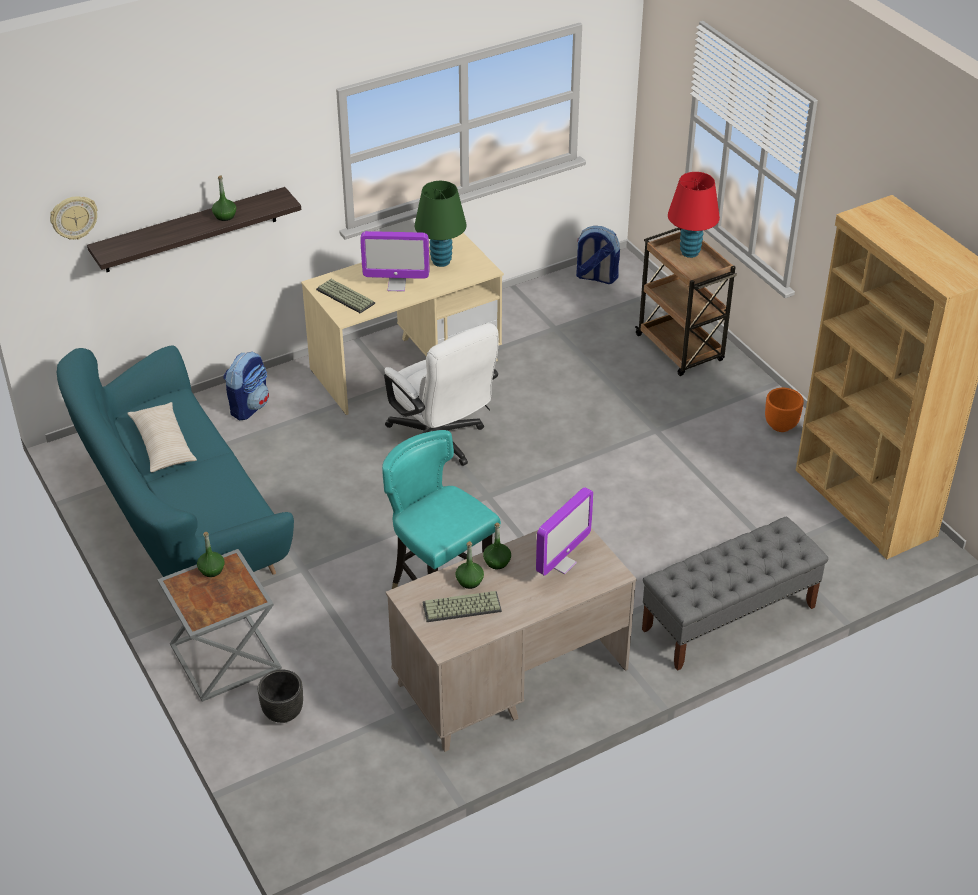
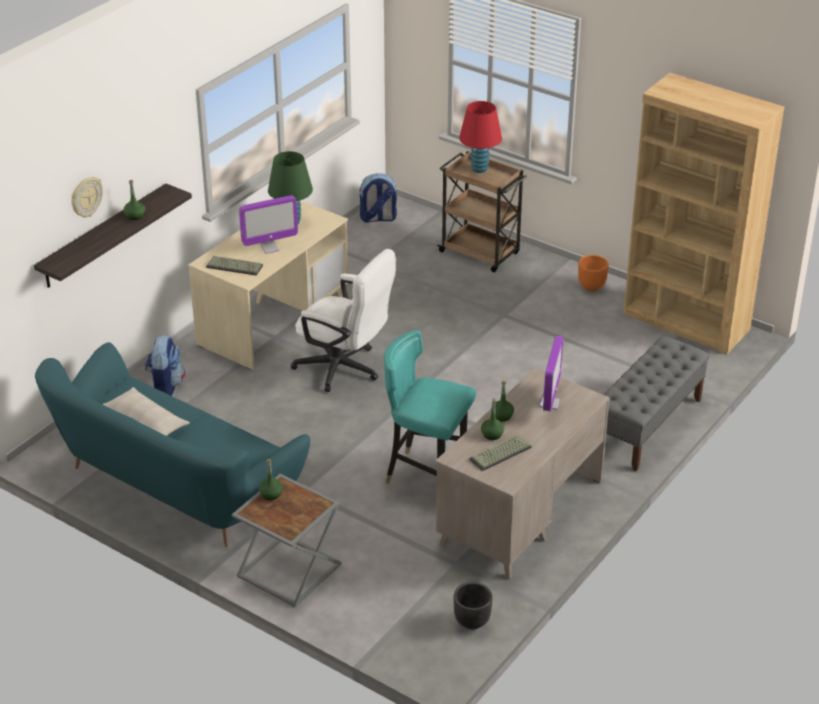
camera: 25 degrees left, 5 degrees down
wall clock [50,196,97,240] -> wall clock moved to [71,177,103,218]
black planter [258,669,303,723] -> black planter moved to [453,582,492,630]

